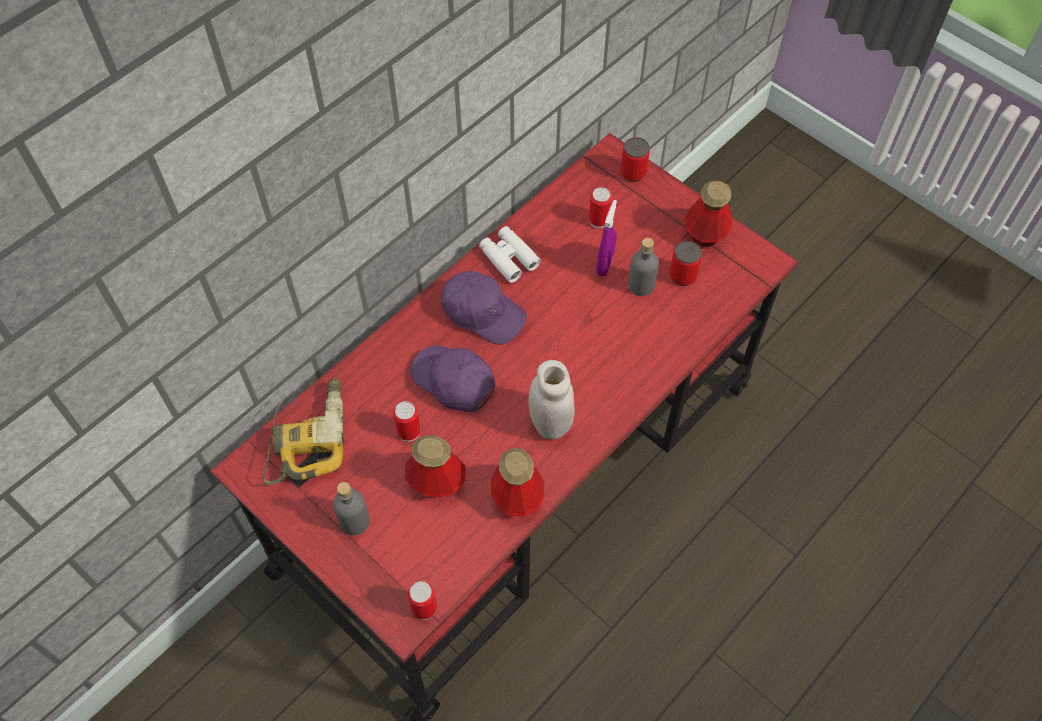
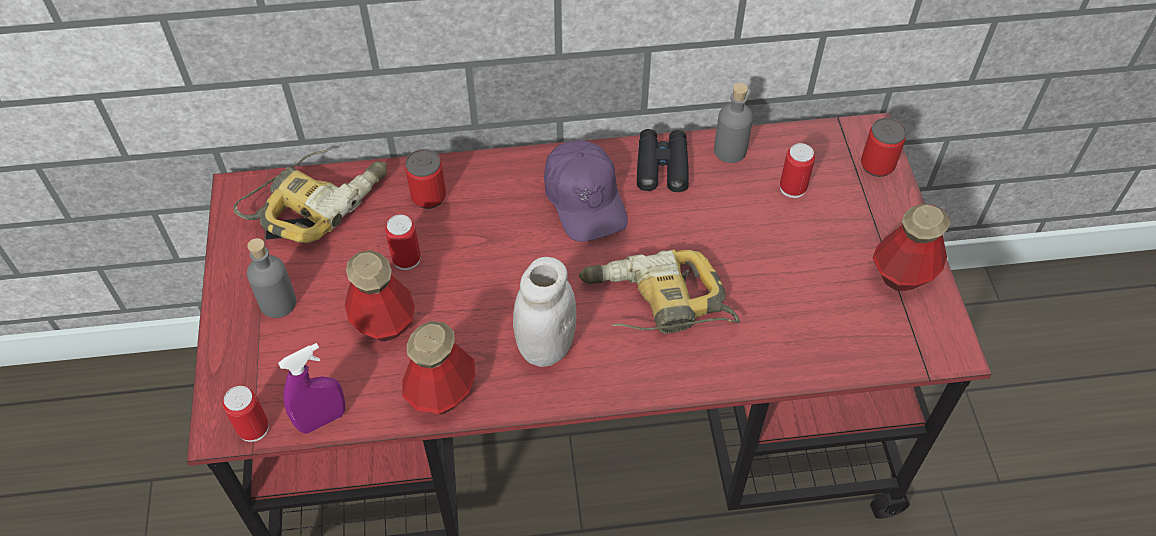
camera: 40 degrees right, 5 degrees down
purple cap [410,346,495,412] -> none
white binoculars [479,226,541,283] -> black binoculars [637,129,689,192]
purple spray bottle [596,200,617,277] -> purple spray bottle moved to [278,343,346,434]
grey bottle [628,238,659,296] -> grey bottle moved to [714,83,753,163]
can [670,241,702,286] -> can moved to [405,149,446,209]
none -> power drill [579,249,740,334]

